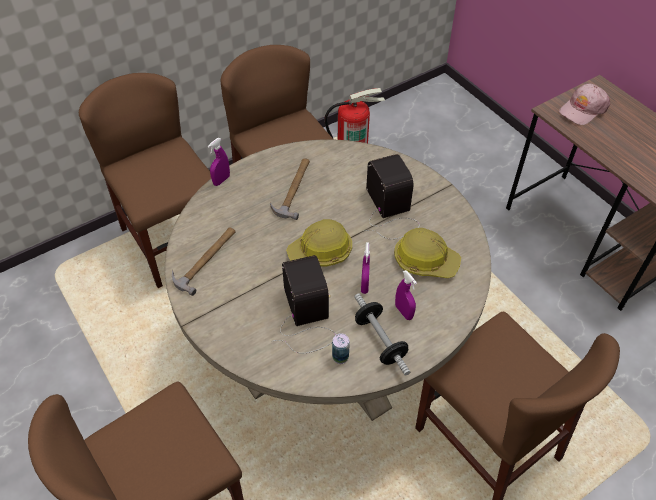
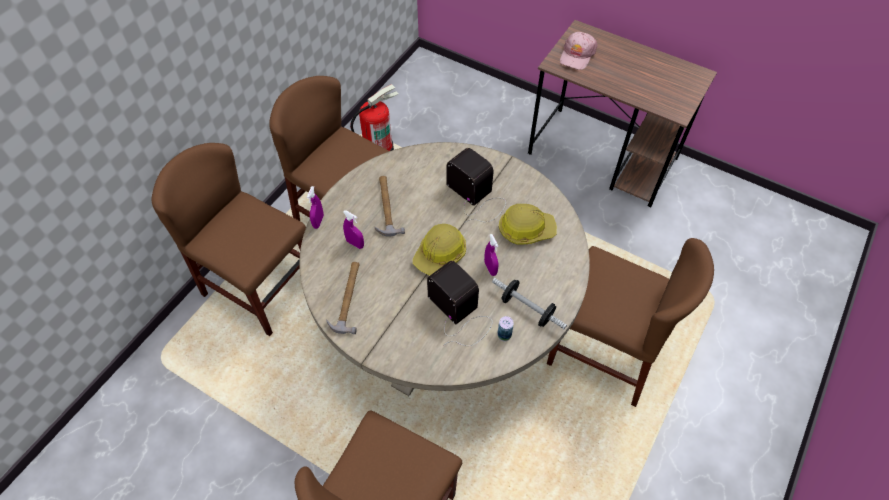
camera: 25 degrees left, 5 degrees up
purple spray bottle [395,270,417,320] -> purple spray bottle moved to [343,210,364,249]

